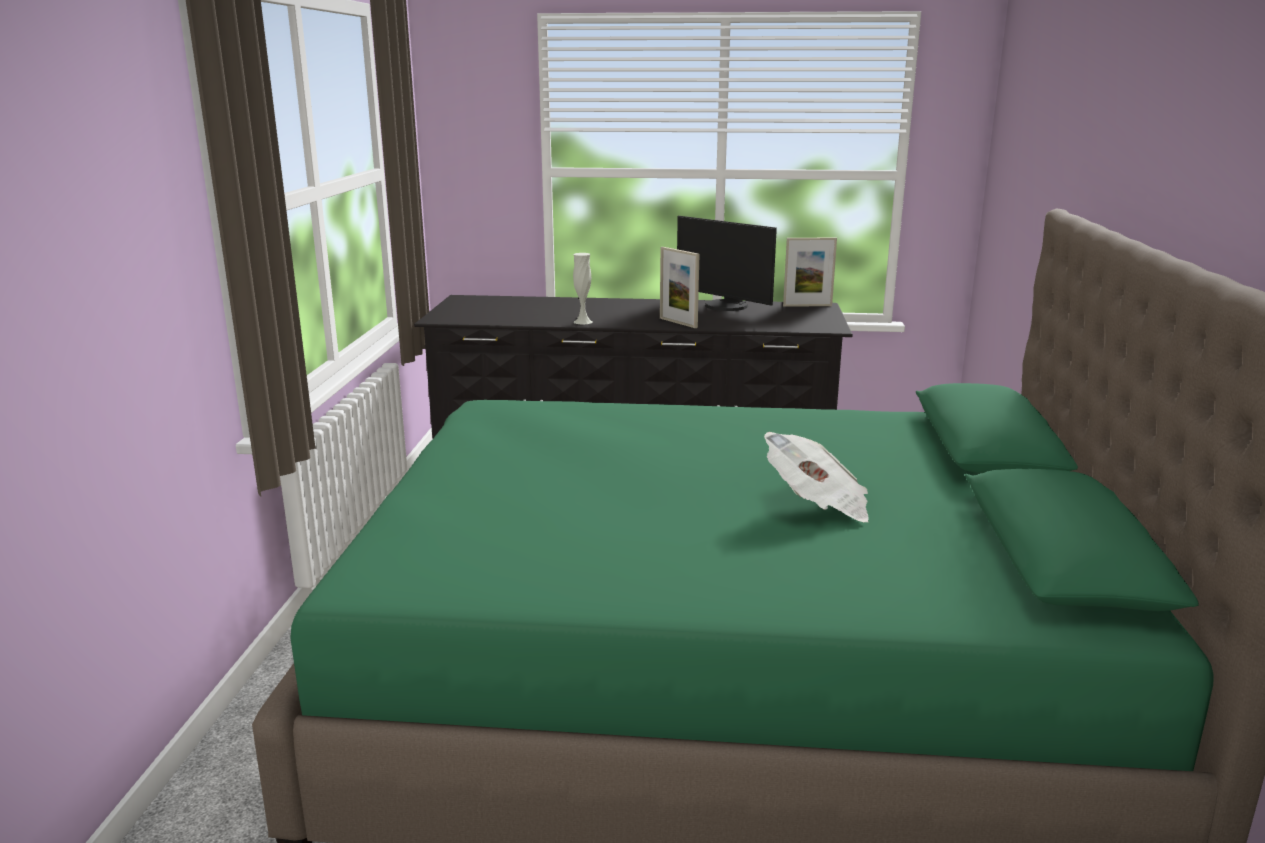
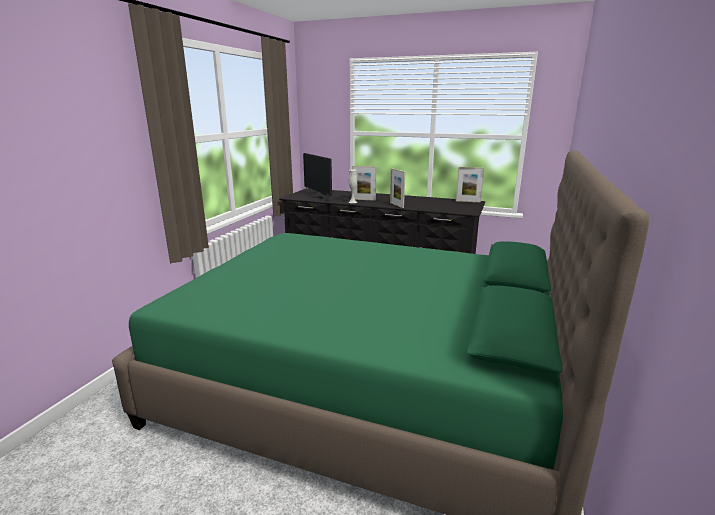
camera: 15 degrees right, 0 degrees up
monitor [677,216,777,311] -> monitor moved to [303,153,332,198]
newspaper [764,432,869,522] -> none
none -> picture frame [352,166,376,201]

